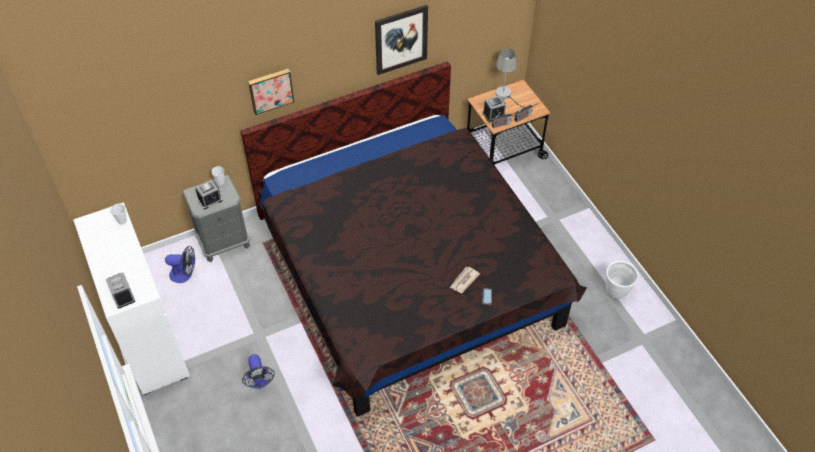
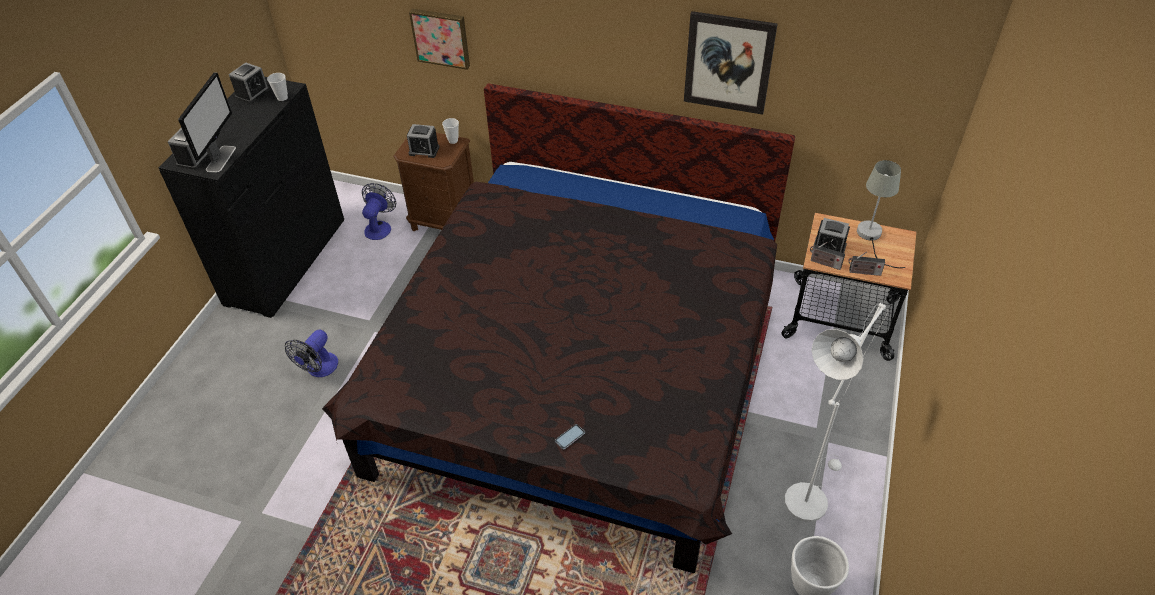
camera: 45 degrees right, 5 degrees down
white dresser [73,202,190,395] -> black dresser [158,77,344,318]
fan [165,246,195,283] -> fan turned 120 degrees counterclockwise [362,183,396,240]
grey nightstand [182,175,250,262] -> brown nightstand [394,133,474,231]
picture [248,69,294,115] -> picture moved to [409,9,470,70]
newspaper [450,267,480,293] -> none
none -> monitor [178,72,236,173]
none -> alarm clock [229,62,270,103]
none -> white floor lamp [784,303,888,522]

